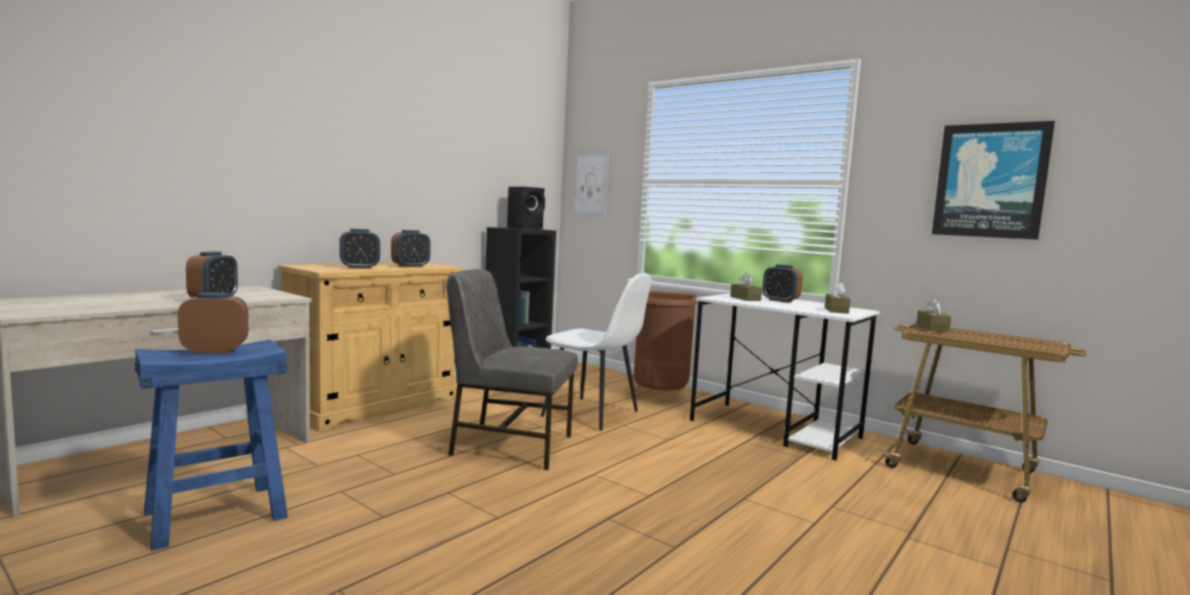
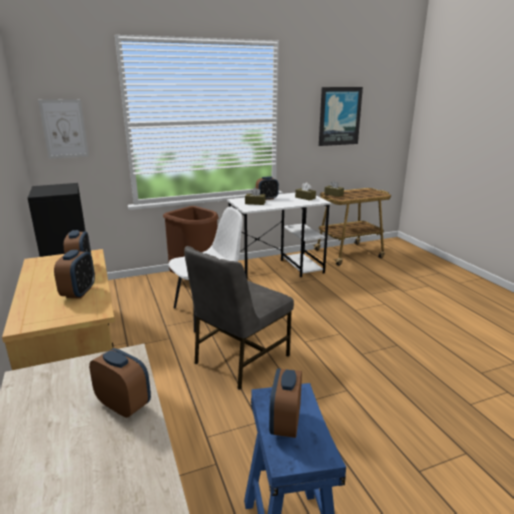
camera: 60 degrees left, 15 degrees up
black speaker [507,187,545,229] -> none

